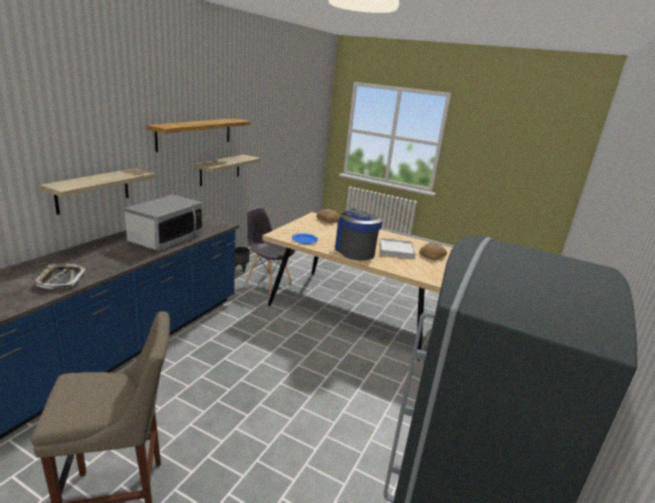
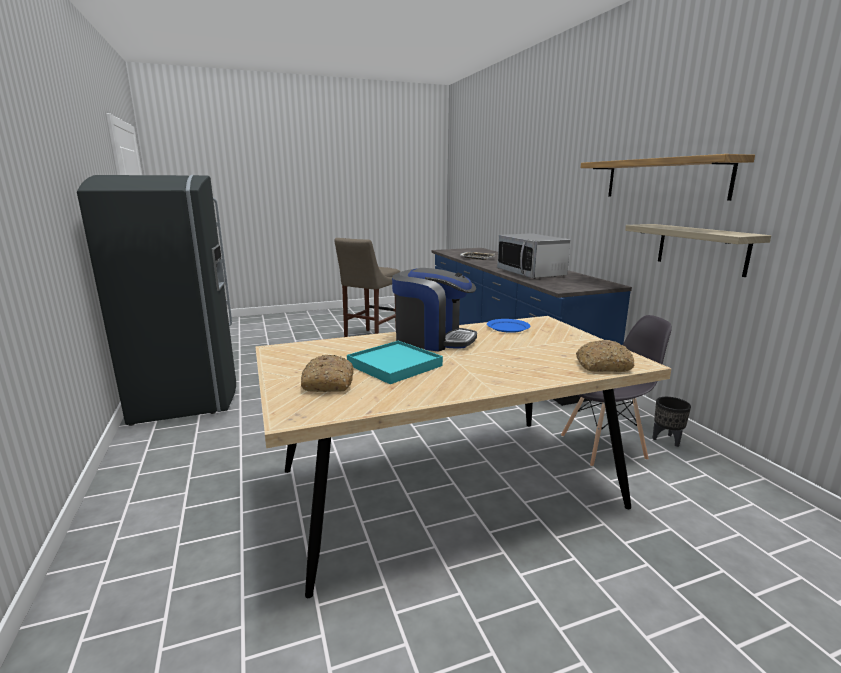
camera: 135 degrees right, 5 degrees down
shelf [40,168,155,215] -> none
white tray [379,238,415,259] -> turquoise tray [347,341,443,384]

